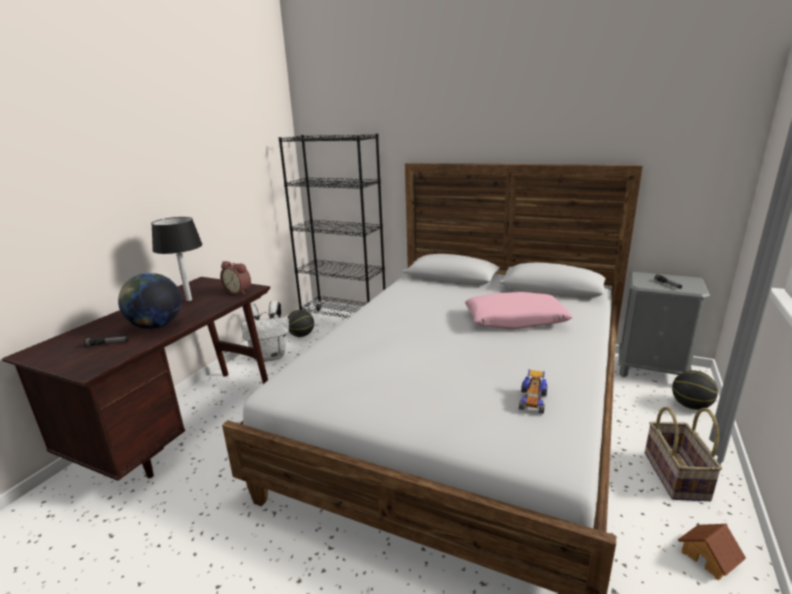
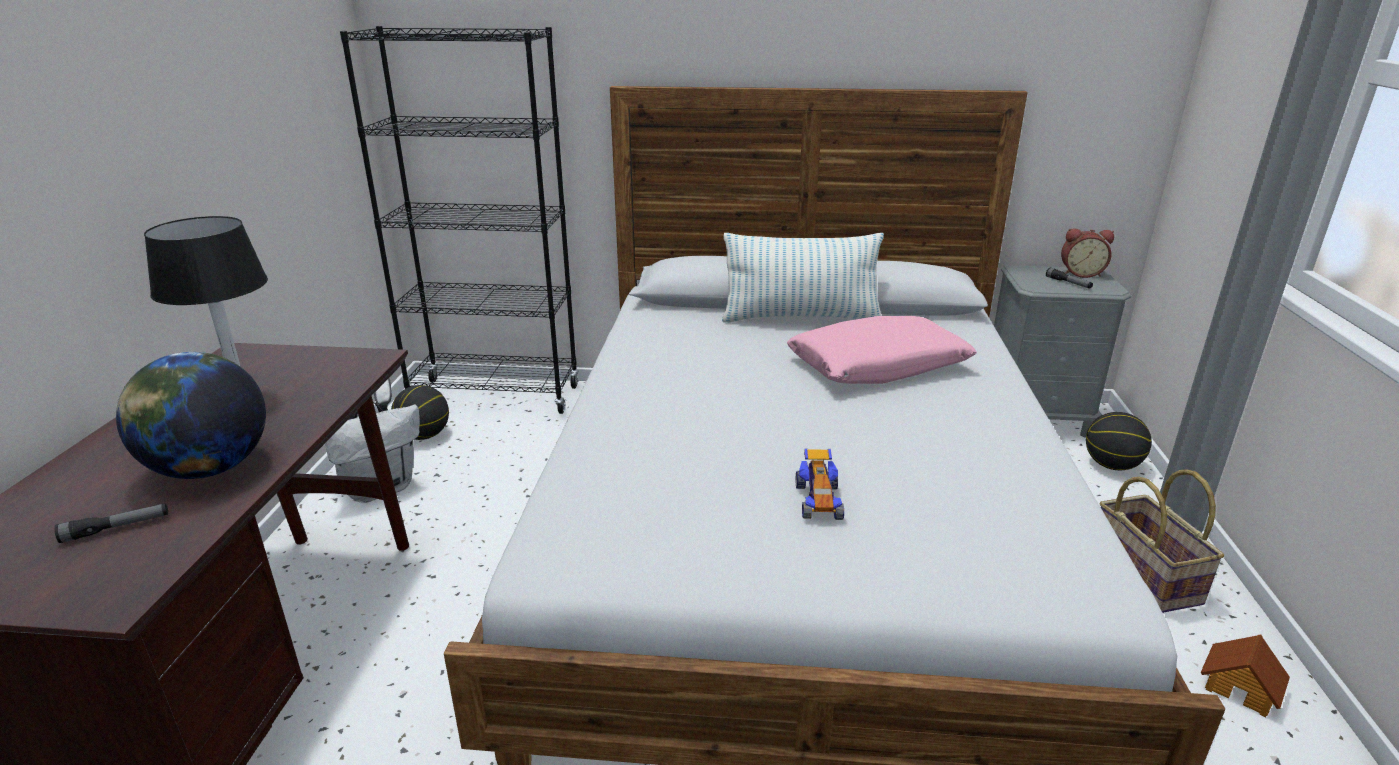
camera: 20 degrees left, 5 degrees up
alarm clock [220,261,251,294] -> alarm clock moved to [1061,228,1114,278]
toy car [519,369,547,414] -> toy car moved to [796,449,844,520]
none -> pillow [722,233,884,323]

